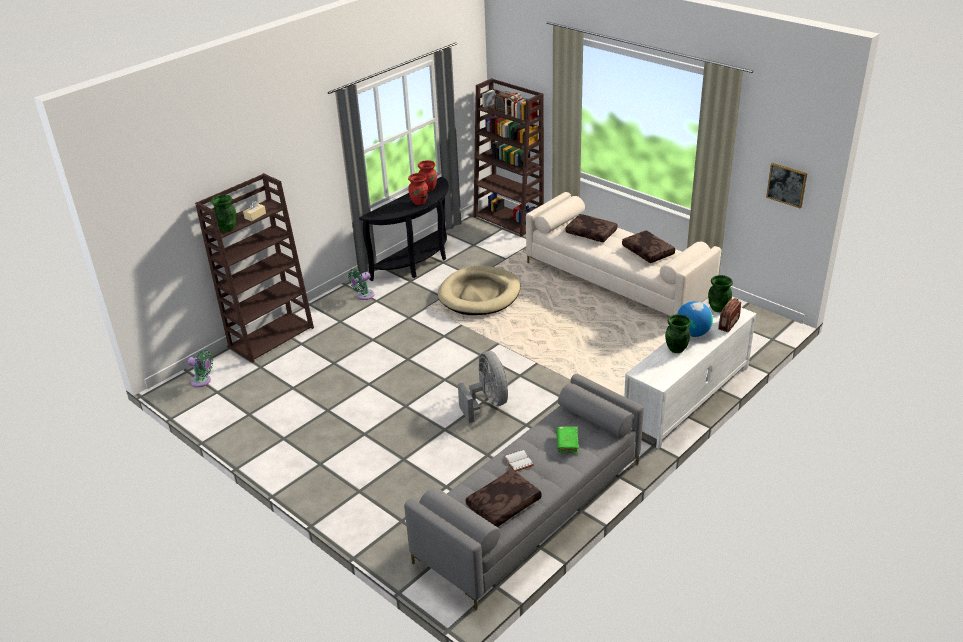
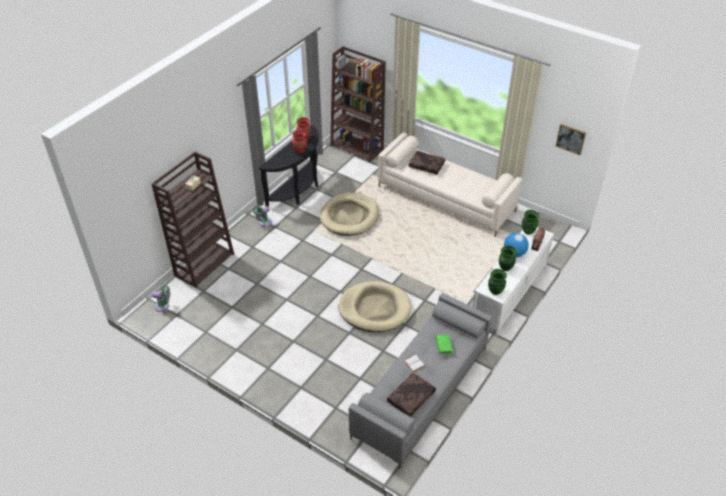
camera: 10 degrees left, 10 degrees up
green vase [211,194,237,232] -> green vase moved to [488,269,507,295]
grey fan [458,351,508,423] -> beige dog bed [338,281,411,332]
brown pillow [622,231,675,263] -> none

